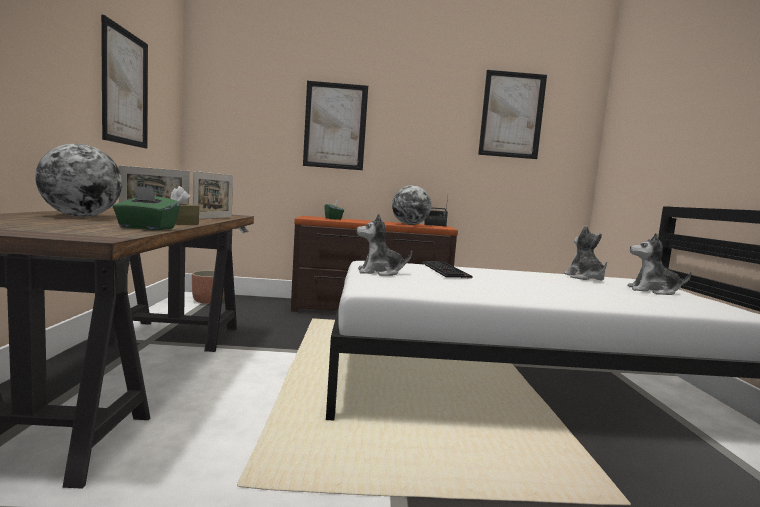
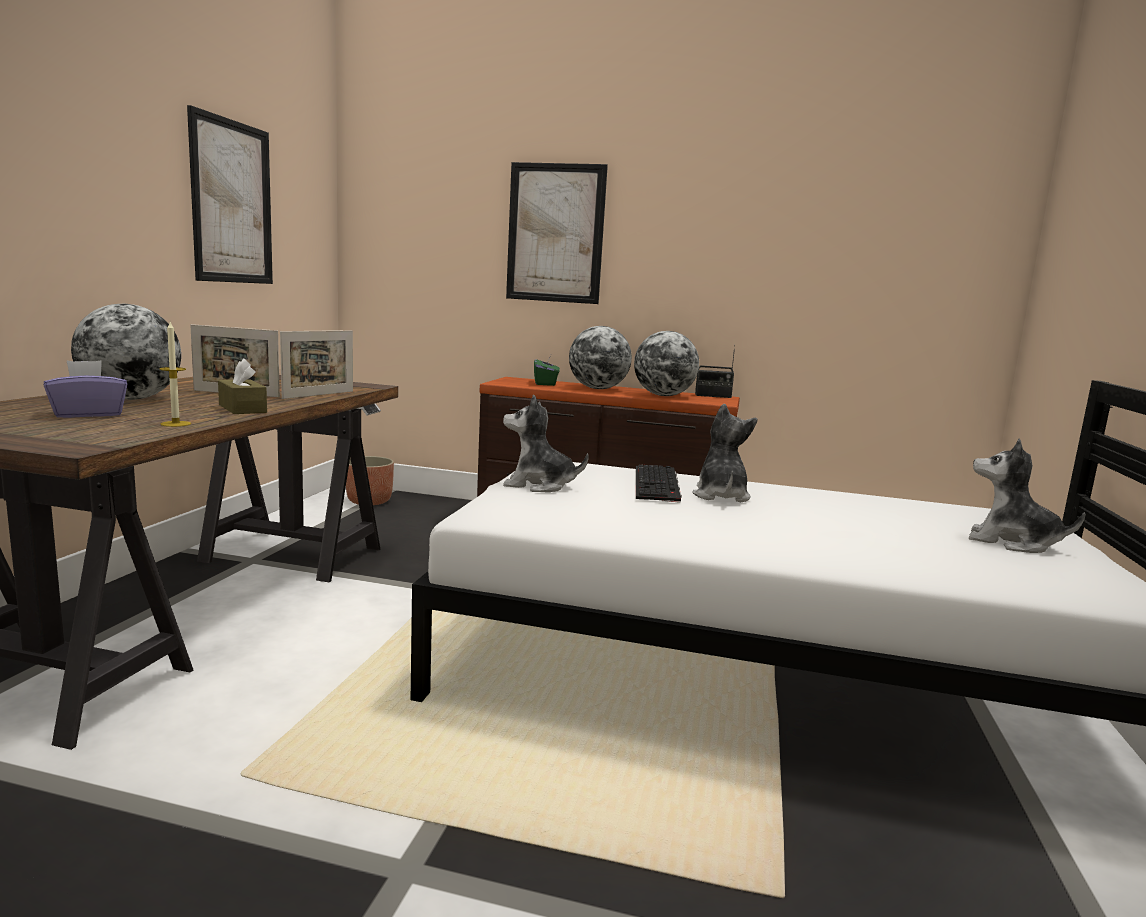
camera: 15 degrees right, 5 degrees up
green tissue box [113,186,180,230] -> candle [159,322,191,427]
picture [478,70,547,159] -> none
plush toy [564,226,607,281] -> plush toy moved to [692,403,758,502]
none -> purple tissue box [44,360,127,418]
none -> globe [569,326,632,389]

